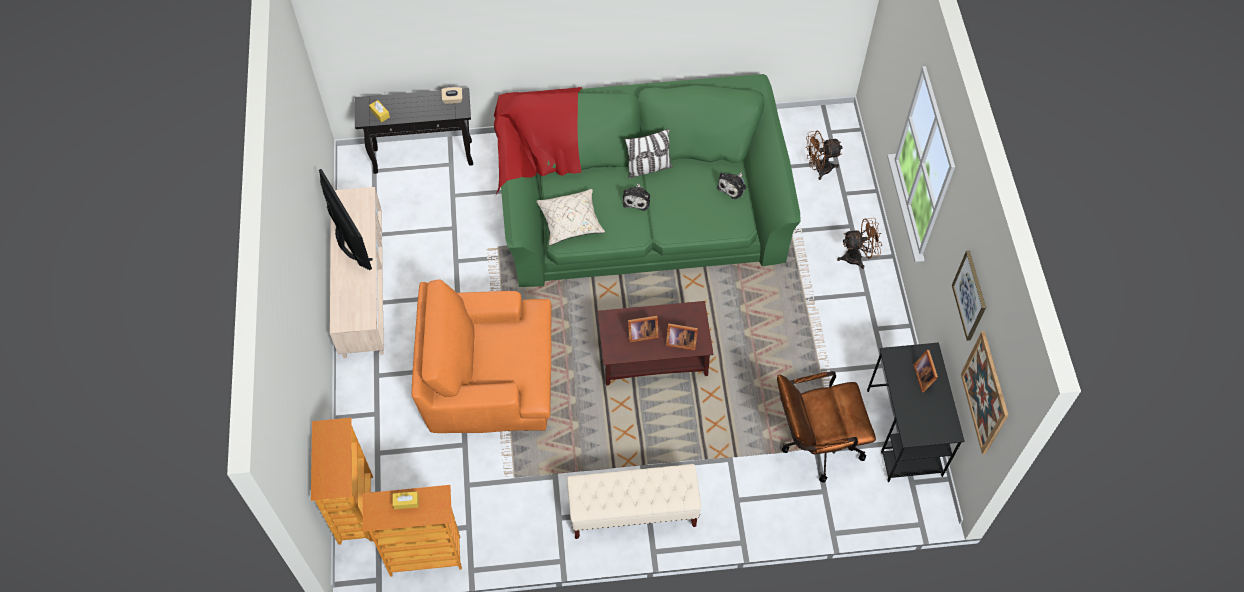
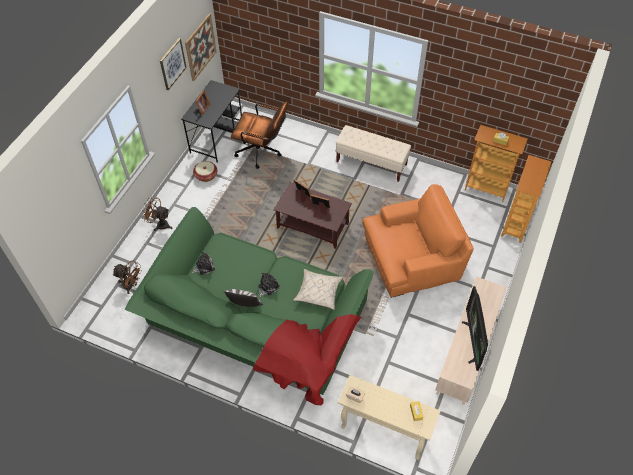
camera: 150 degrees left, 5 degrees down
black console table [355,88,473,174] -> beige console table [338,375,440,460]
orange armchair [412,280,552,433] -> orange armchair turned 45 degrees counterclockwise [362,184,474,298]
none -> basket [193,161,217,182]

